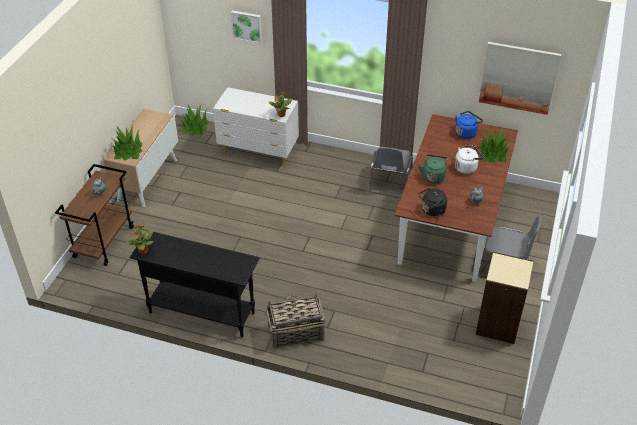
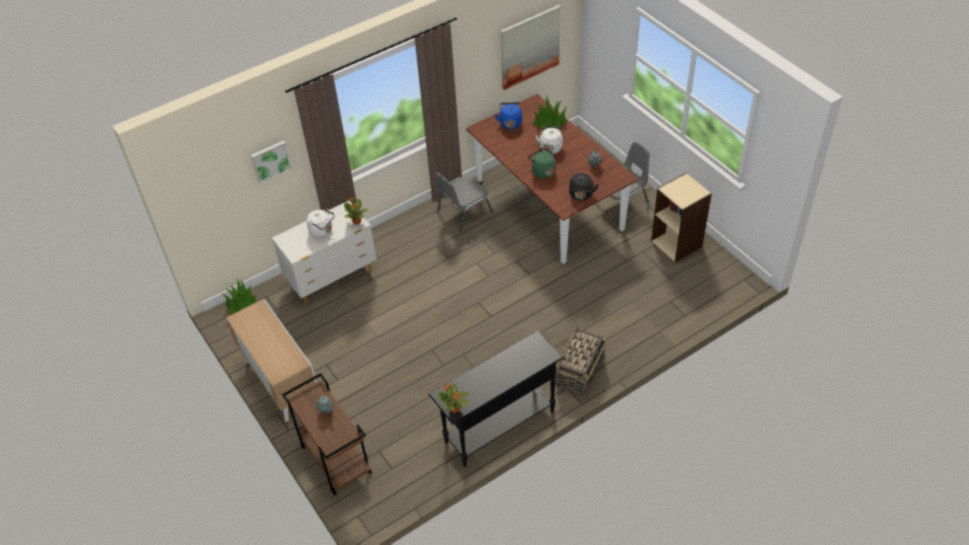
camera: 50 degrees left, 5 degrees up
potted plant [111,125,143,161] -> none
grey chair [369,147,413,191] -> grey chair turned 90 degrees clockwise [436,172,494,232]
none -> white kettle [306,208,335,237]

